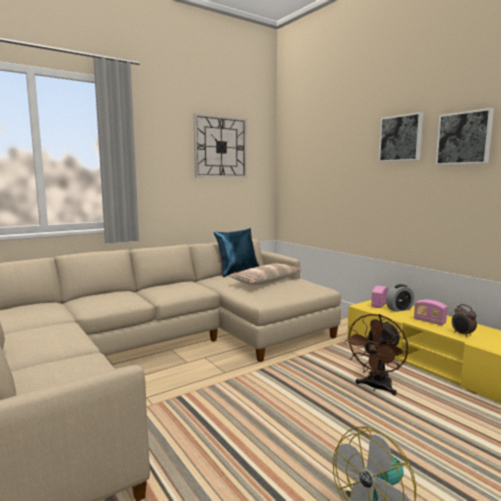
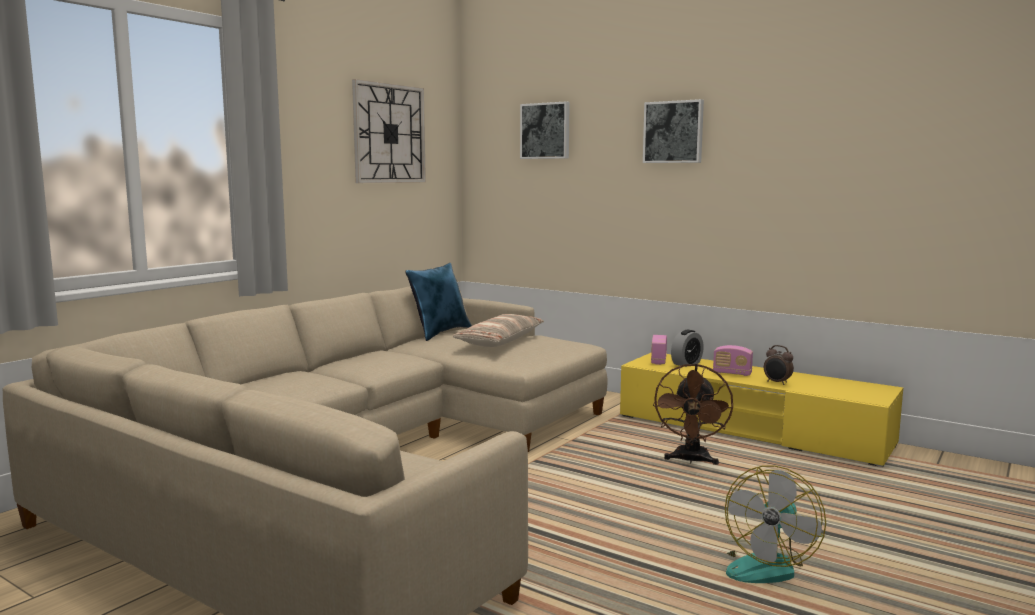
camera: 20 degrees left, 0 degrees up
picture [435,108,494,165] -> picture moved to [520,101,570,159]

